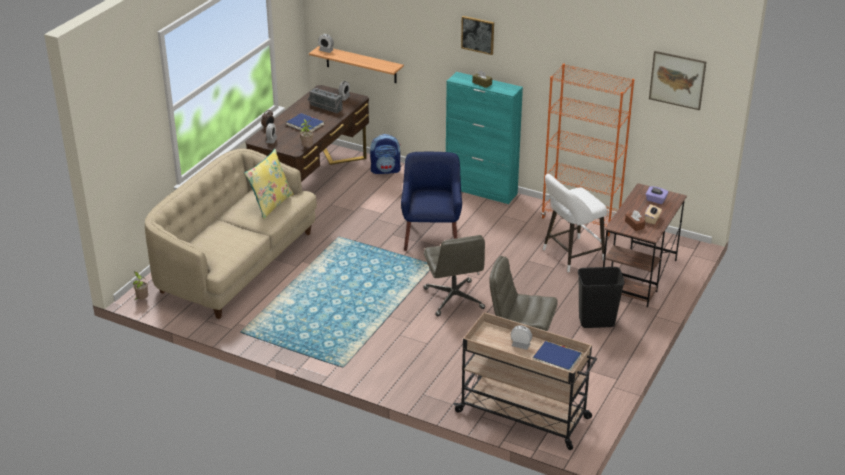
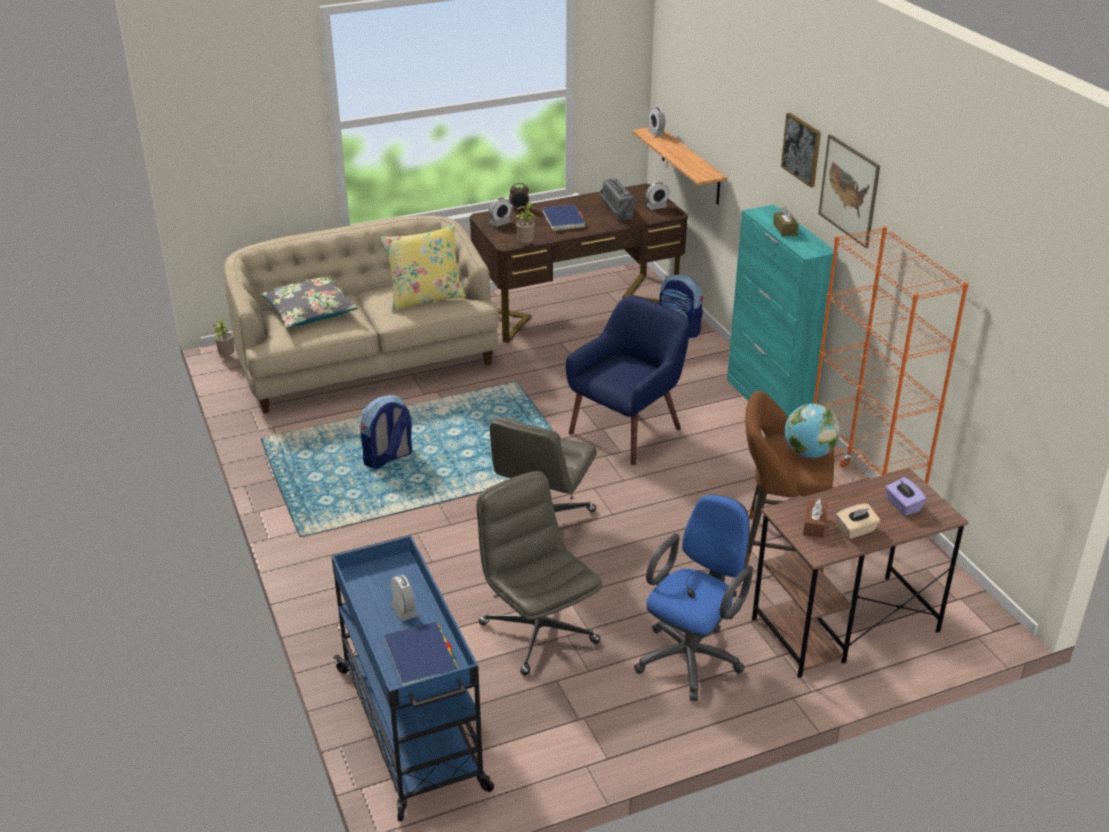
camera: 40 degrees right, 0 degrees up
beige cart [453,312,597,450] -> blue cart [331,535,494,821]
white stool [543,174,607,272] -> brown stool [745,391,834,572]
black trash can [578,267,625,328] -> blue office chair [634,494,753,701]
picture [649,51,706,110] -> picture moved to [818,134,880,248]
none -> grey pillow [261,276,359,328]
none -> backpack [360,395,412,469]
none -> globe [785,404,840,458]

